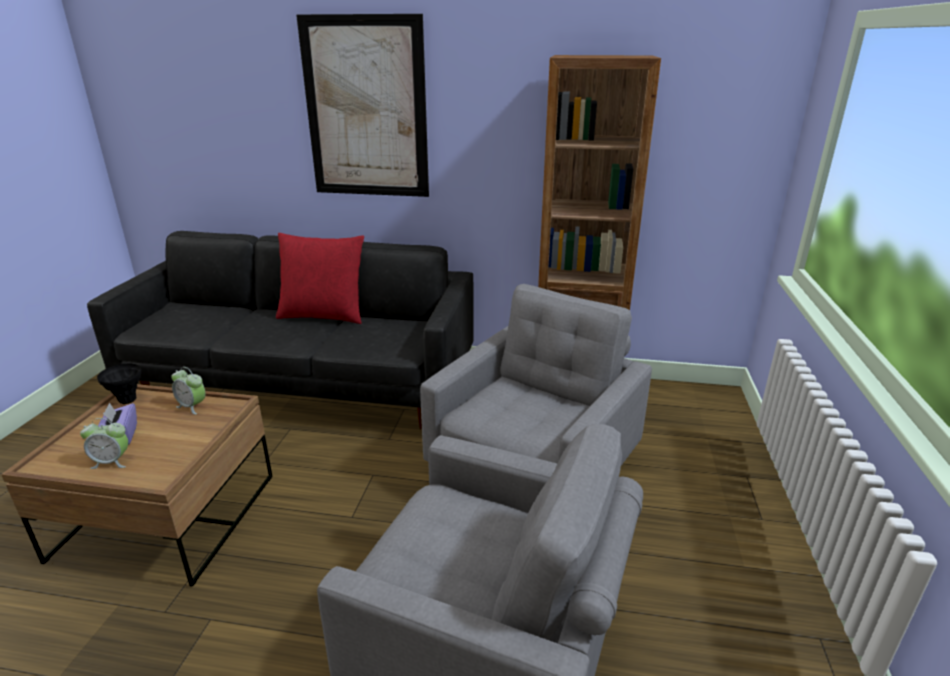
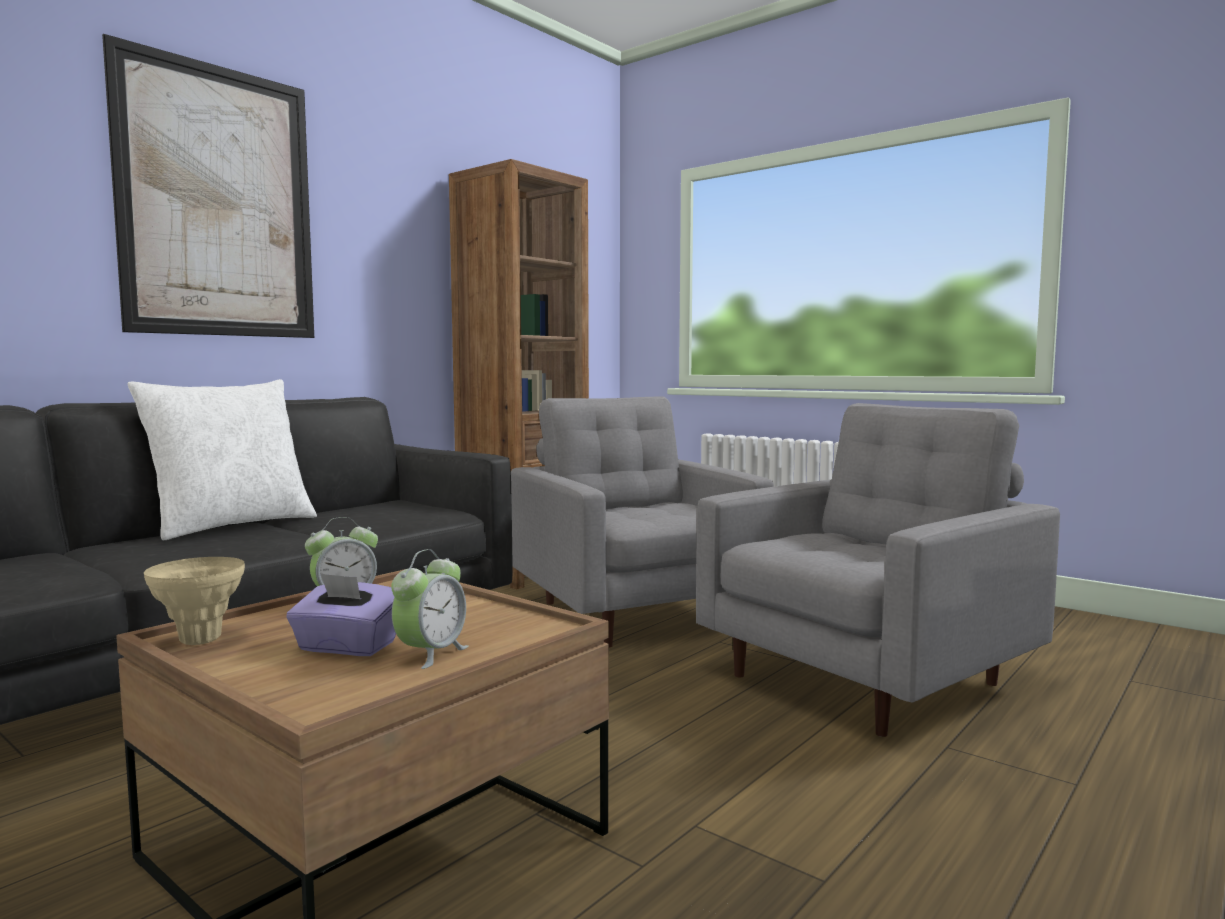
camera: 60 degrees left, 20 degrees down
black vase [97,364,141,404] -> beige vase [144,557,245,645]
red pillow [276,233,364,324] -> white pillow [127,379,317,540]

